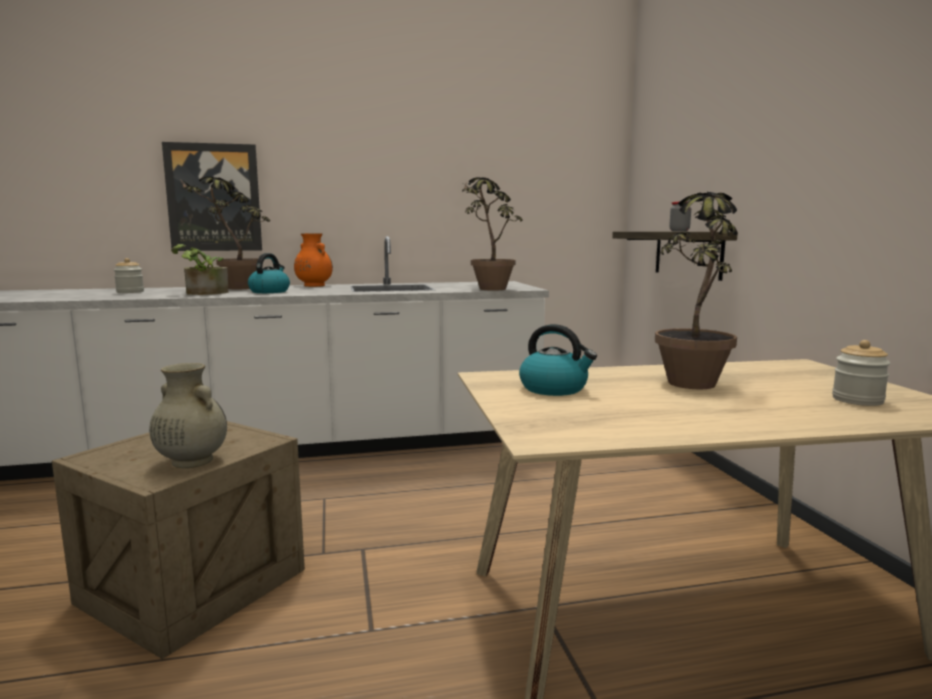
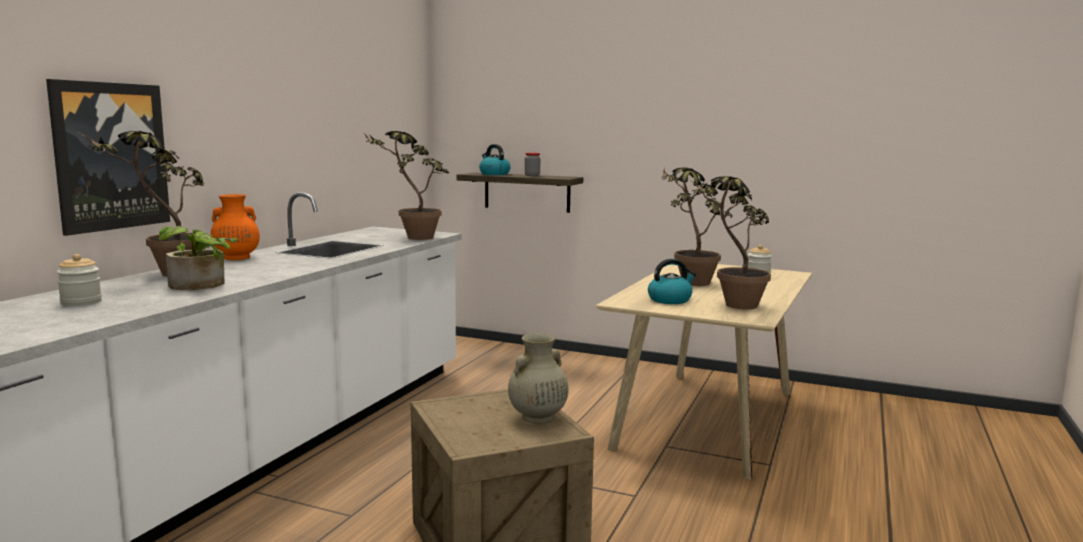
camera: 55 degrees left, 0 degrees up
kettle [248,253,290,293] -> kettle moved to [479,144,510,175]
none -> potted plant [689,176,771,309]

